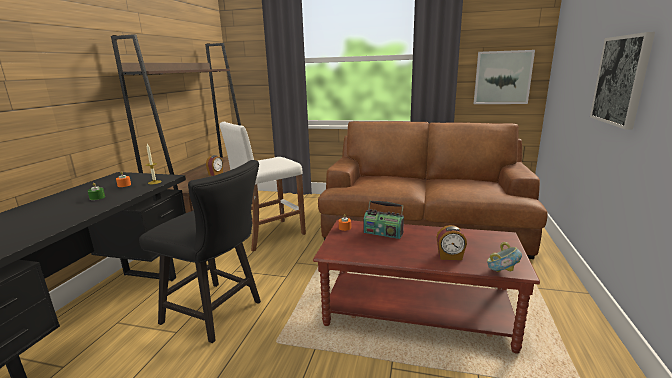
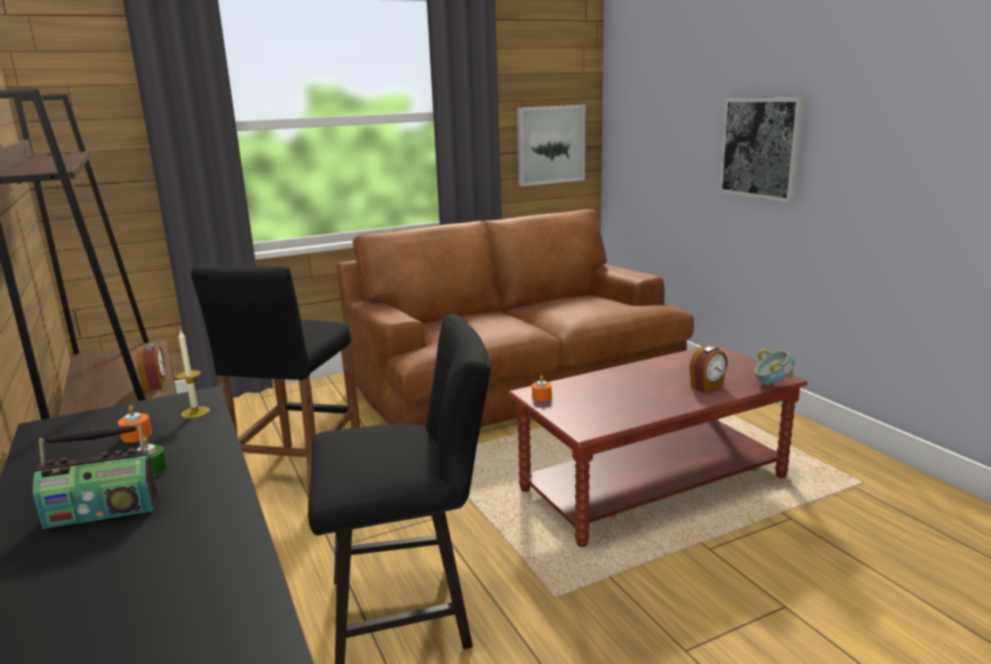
camera: 40 degrees left, 0 degrees up
white stool [220,122,306,252] -> black stool [191,265,360,508]
radio [363,200,404,239] -> radio moved to [32,425,158,529]

